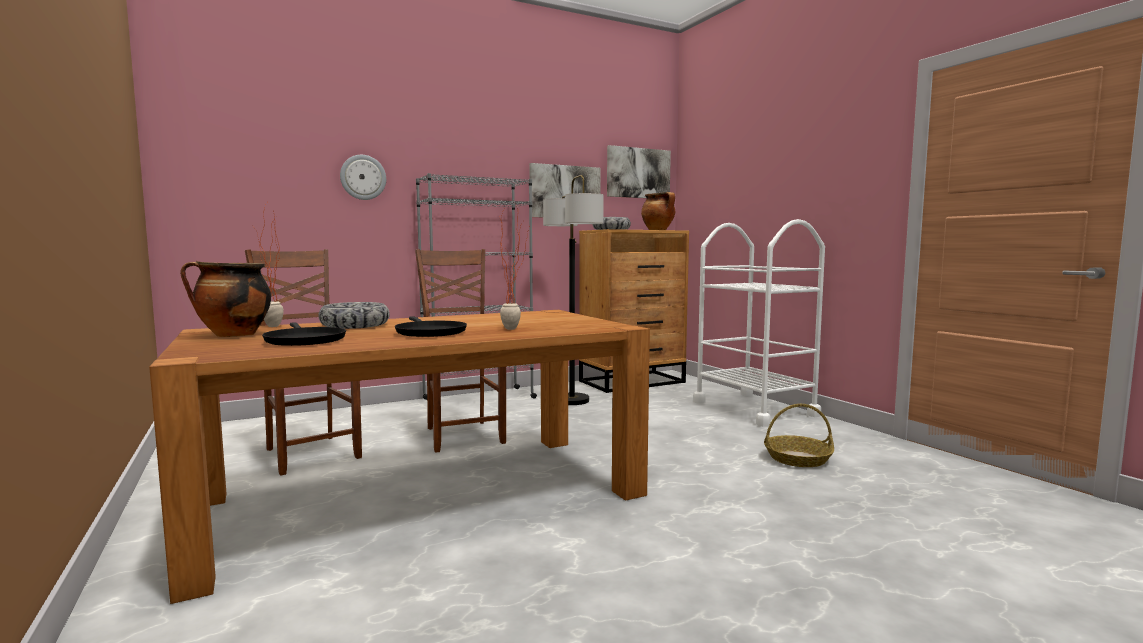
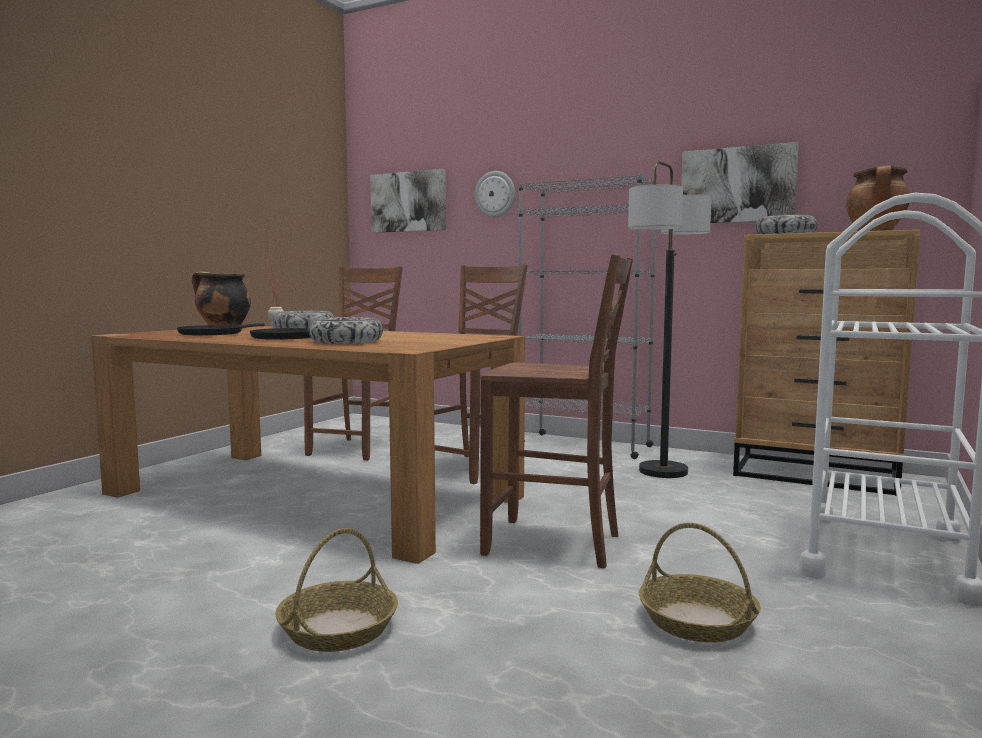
camera: 55 degrees right, 0 degrees up
potted plant [499,202,530,330] -> bowl [309,317,383,344]
picture [607,145,671,198] -> picture moved to [370,169,446,233]
none -> basket [275,528,398,652]
none -> brown chair [480,254,633,569]

